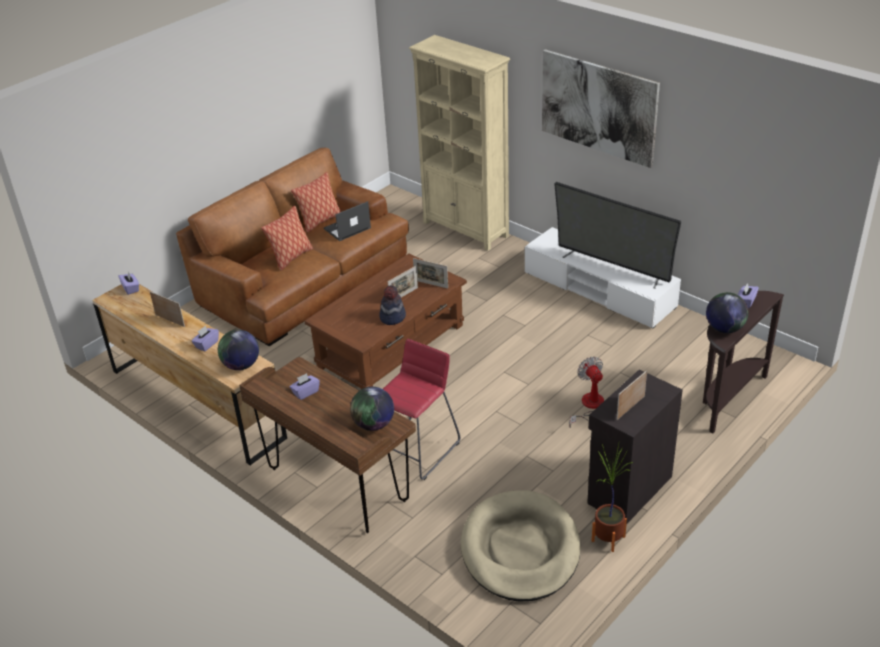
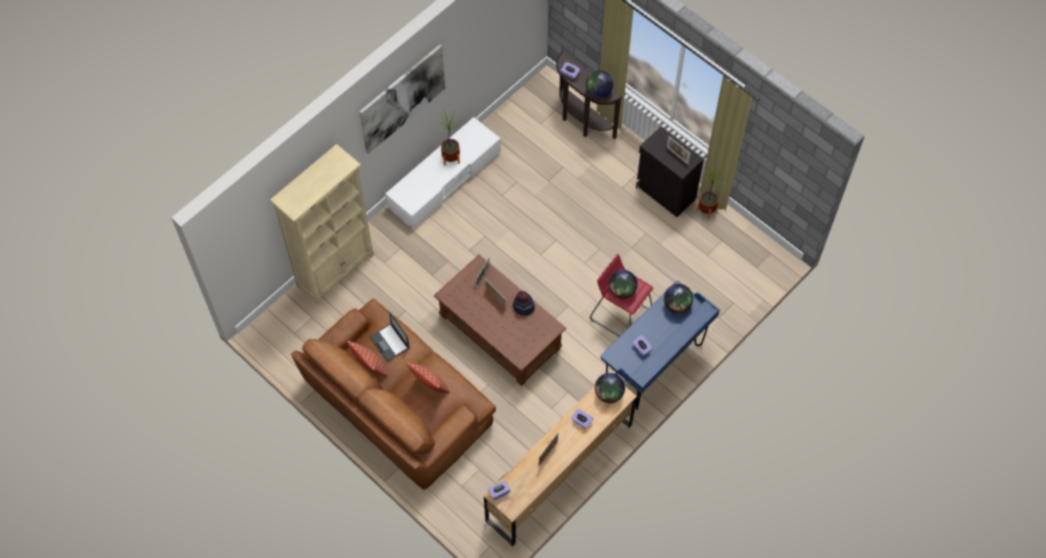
camera: 90 degrees left, 25 degrees up
brown desk [239,357,416,533] -> blue desk [601,281,720,410]
beige dog bed [461,490,581,602] -> none
television [554,182,681,289] -> potted plant [439,109,461,165]
fan [569,357,604,428] -> none
none -> globe [609,270,638,299]

